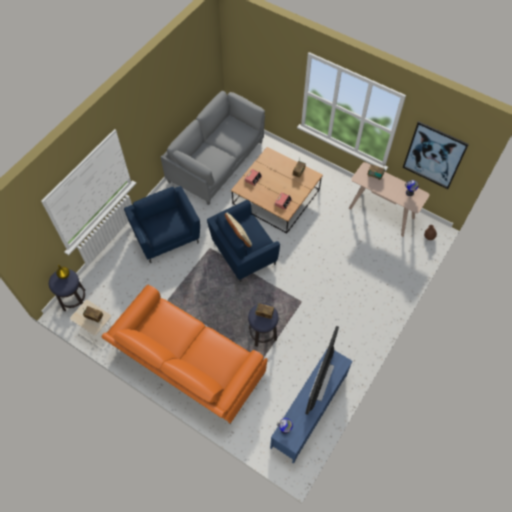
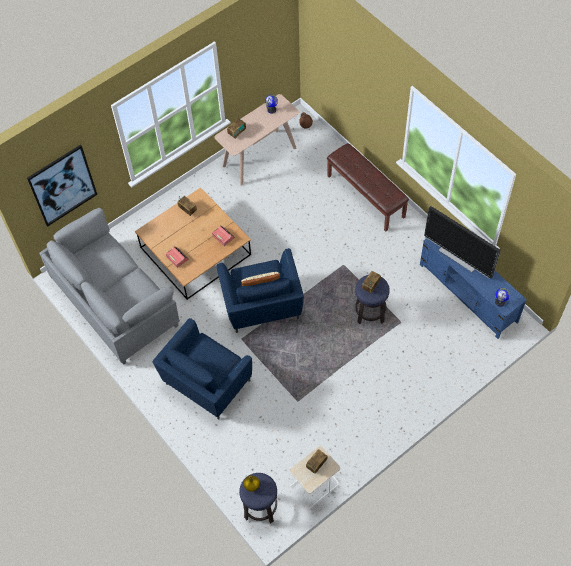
camera: 70 degrees left, 0 degrees up
orange sofa [102,285,267,424] -> none
blue armchair [124,186,200,263] -> blue armchair turned 45 degrees counterclockwise [153,318,252,419]
picture [403,121,469,189] -> picture moved to [27,145,97,227]
none -> brown bench [327,143,409,231]

